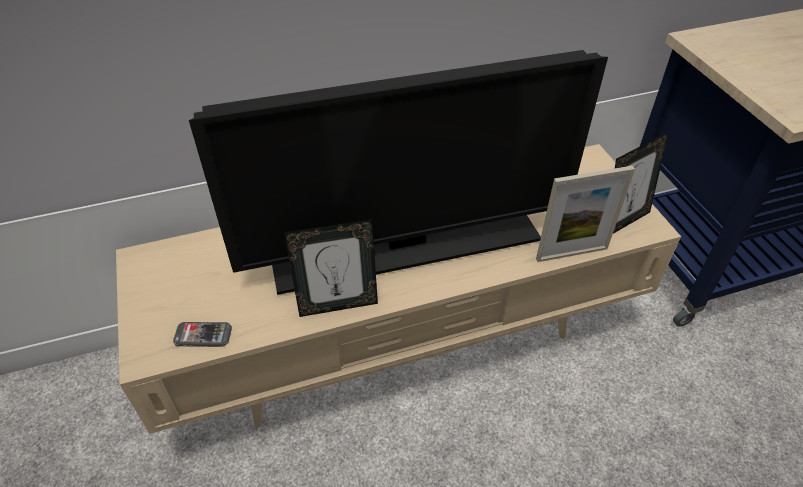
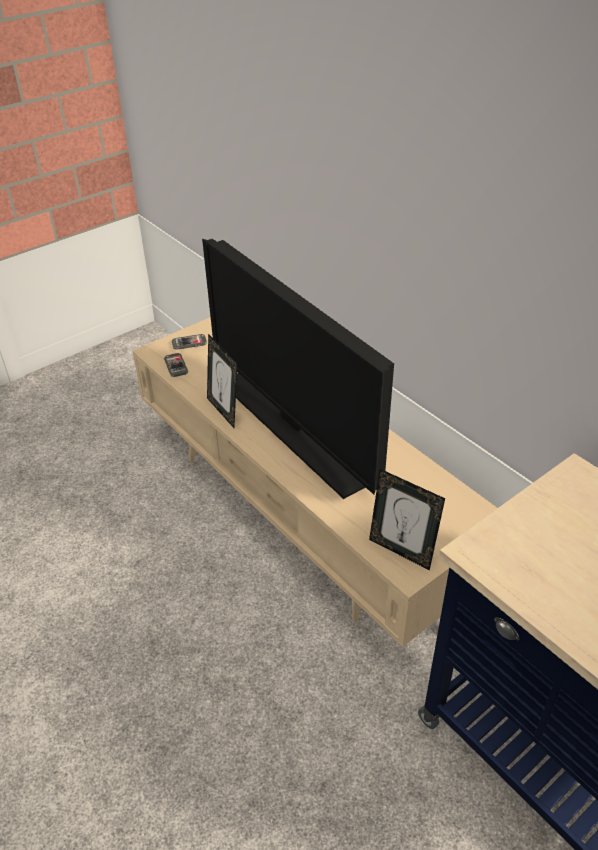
camera: 70 degrees right, 5 degrees down
picture frame [536,166,635,262] -> none
none -> phone [172,334,207,350]

